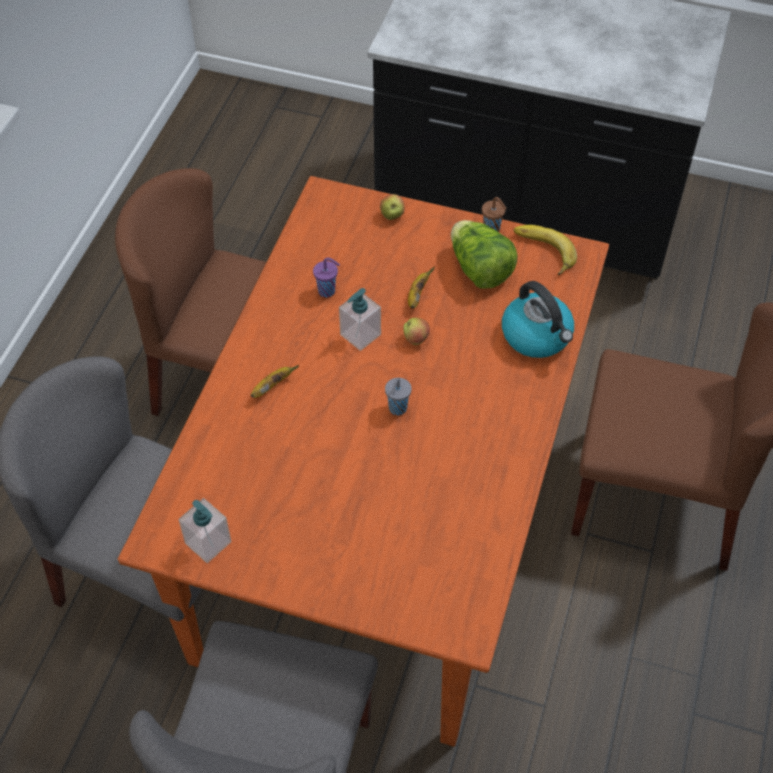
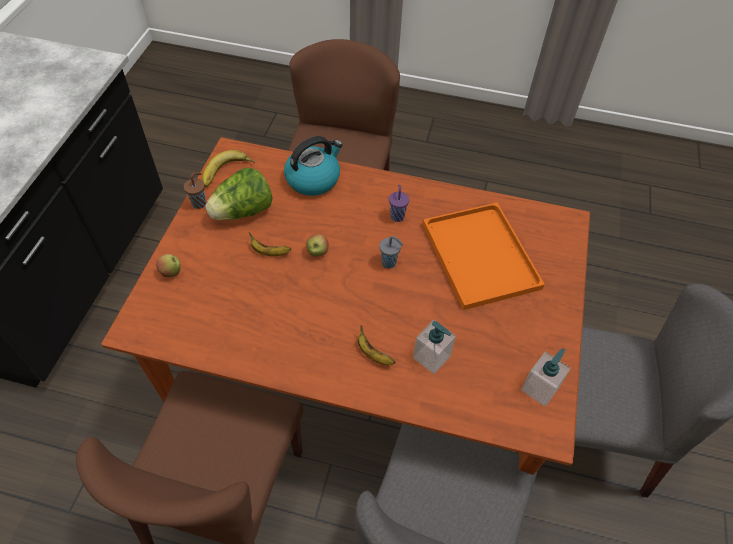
camera: 95 degrees left, 0 degrees up
purple cup [313,258,340,297] -> purple cup moved to [389,185,409,222]
soap dispenser [339,288,381,351] -> soap dispenser moved to [413,320,456,374]
none -> orange tray [423,203,545,310]

